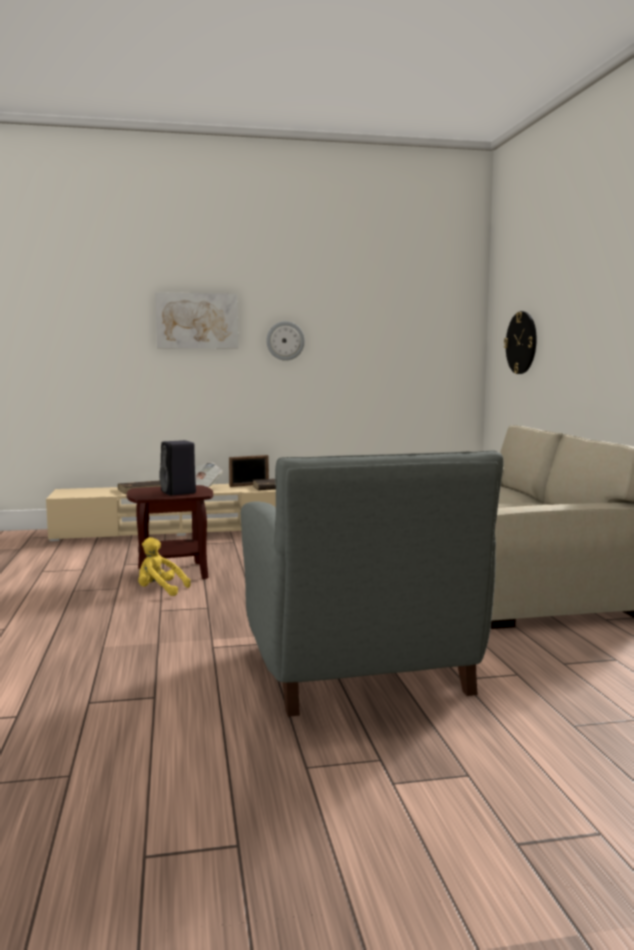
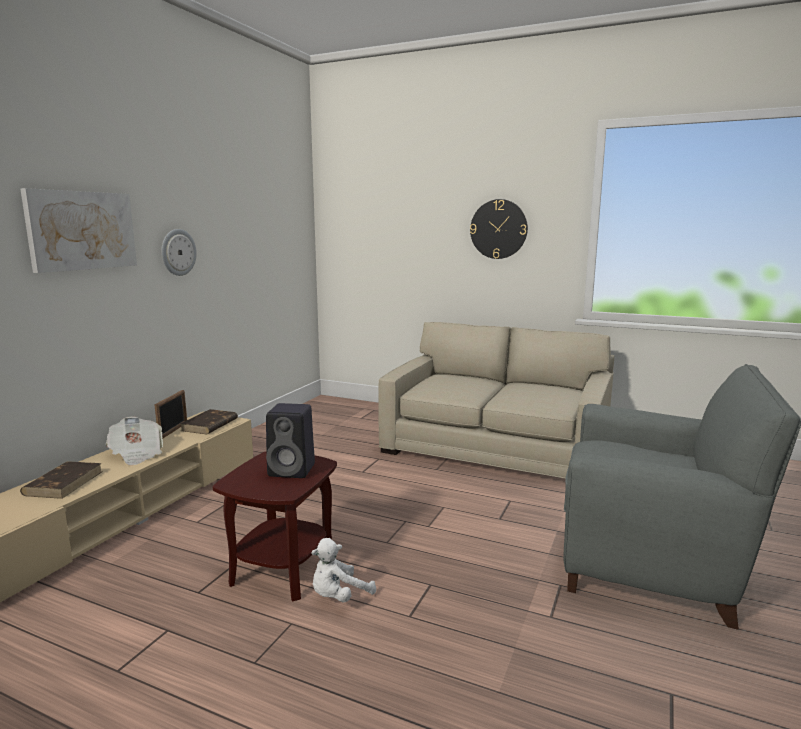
camera: 55 degrees left, 5 degrees up
yellow plush toy [138,537,191,596] -> white plush toy [312,538,376,602]
wall clock [504,311,537,374] -> wall clock moved to [470,199,528,259]

